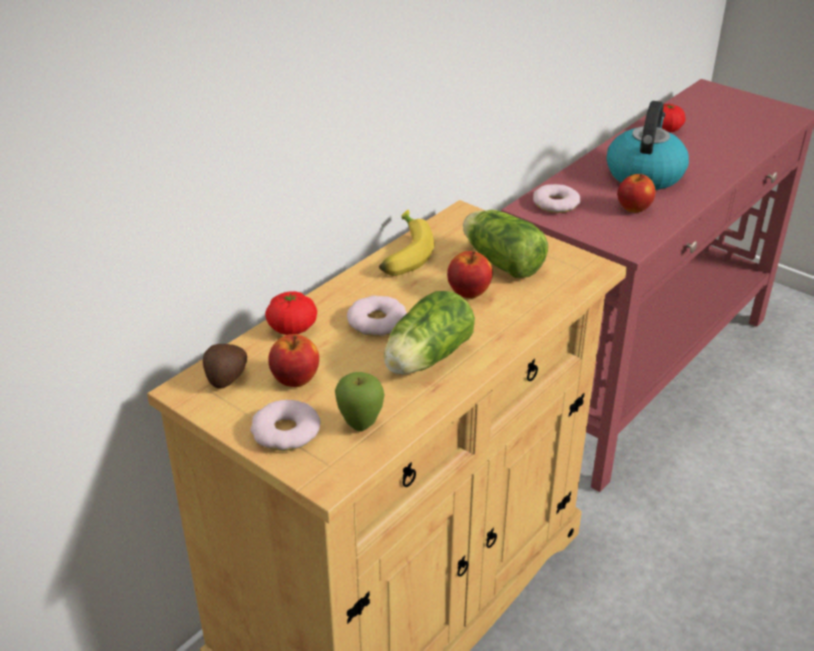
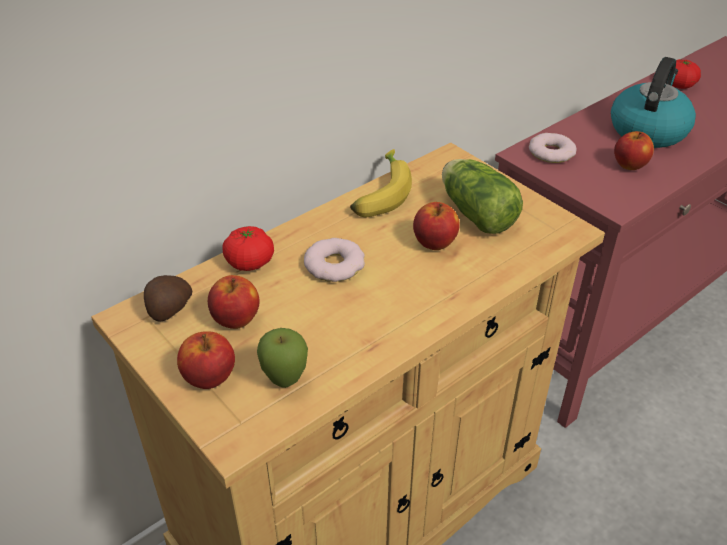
camera: 10 degrees right, 5 degrees up
donut [250,400,321,451] -> apple [177,331,235,389]
lettuce [384,291,475,375] -> none

